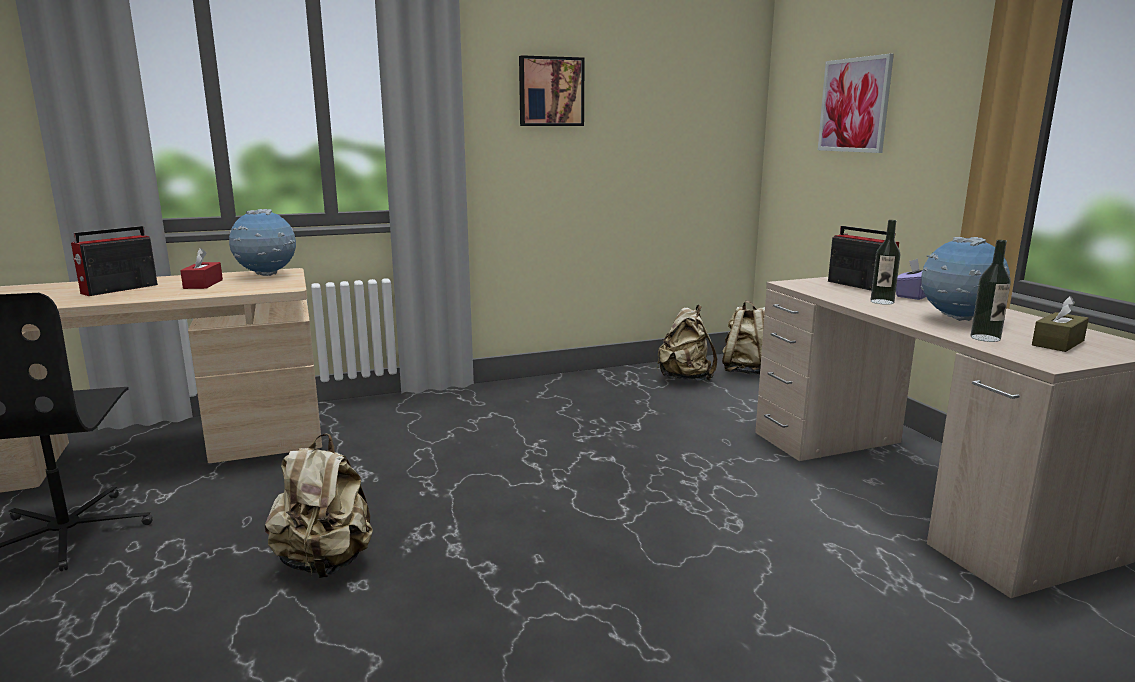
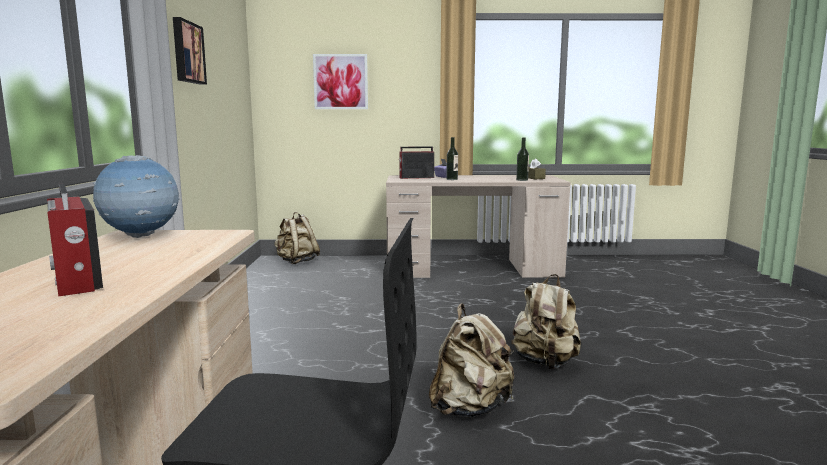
camera: 70 degrees left, 5 degrees down
red tissue box [180,248,223,289] -> none
beige backpack [657,305,717,381] -> beige backpack moved to [512,274,581,369]
globe [921,237,1010,321] -> none

